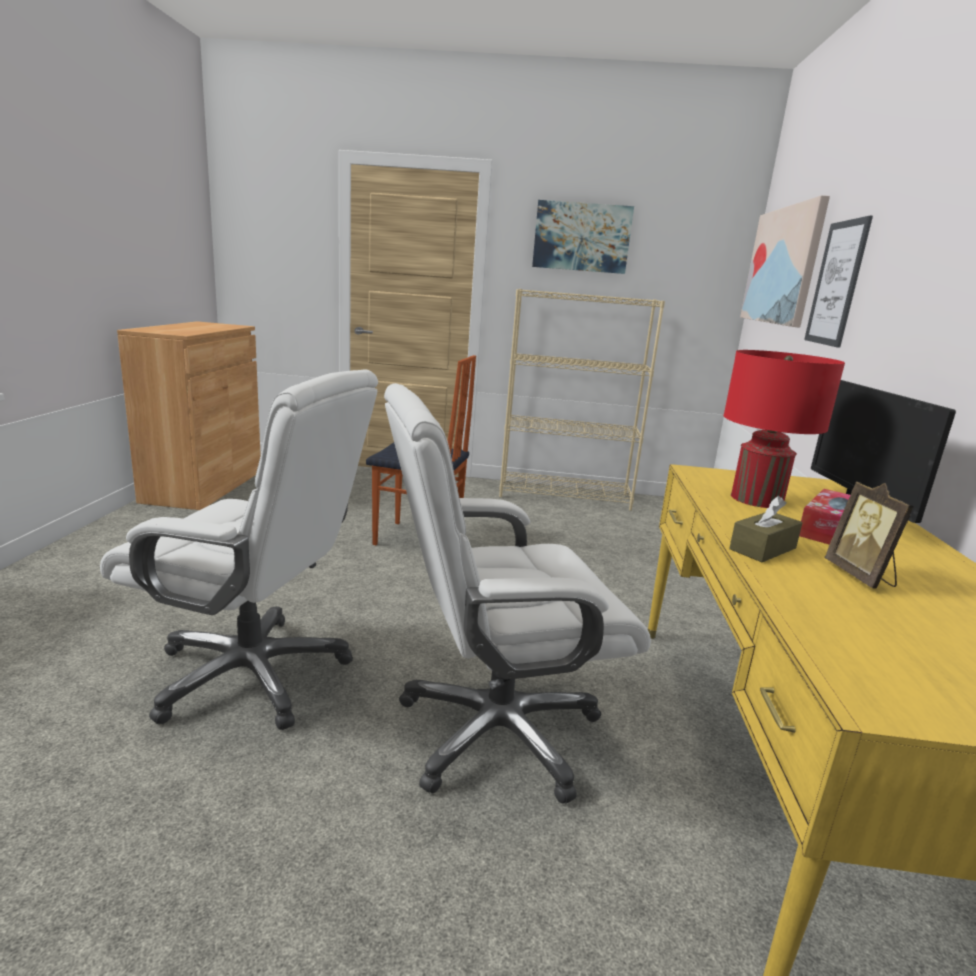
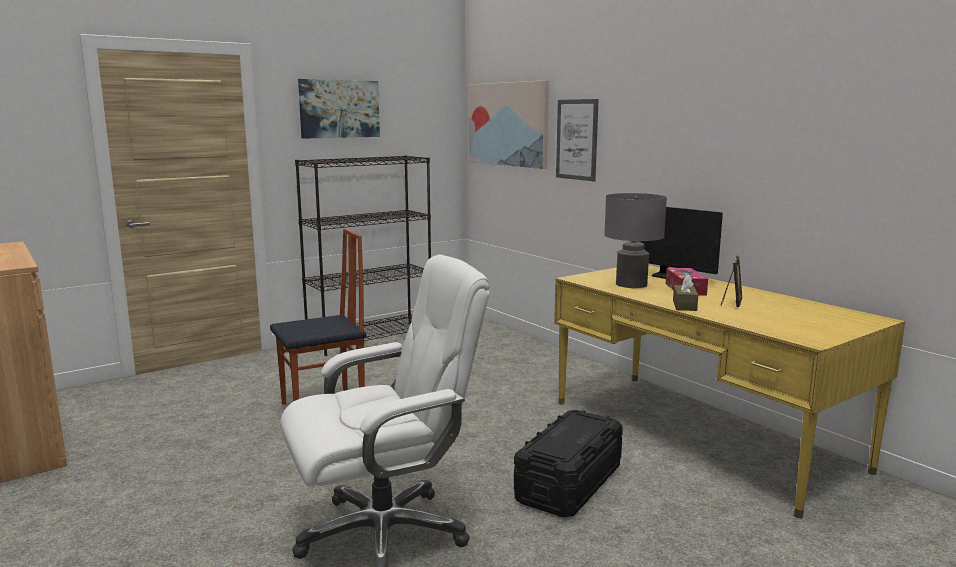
camera: 40 degrees left, 5 degrees down
white office chair [384,383,651,804] -> black storage box [514,410,623,518]
beige bookcase [499,289,665,511] -> black bookcase [295,155,431,356]
red table lamp [724,350,845,508] -> grey table lamp [604,193,667,288]
picture frame [825,482,914,589] -> picture frame turned 105 degrees counterclockwise [721,256,742,307]

